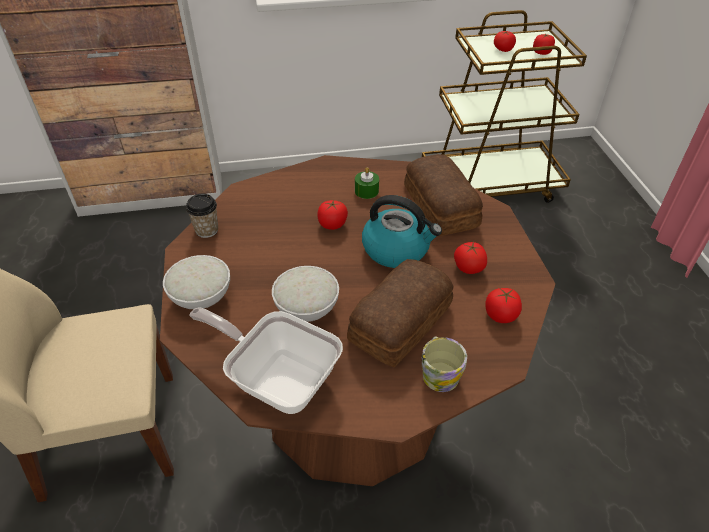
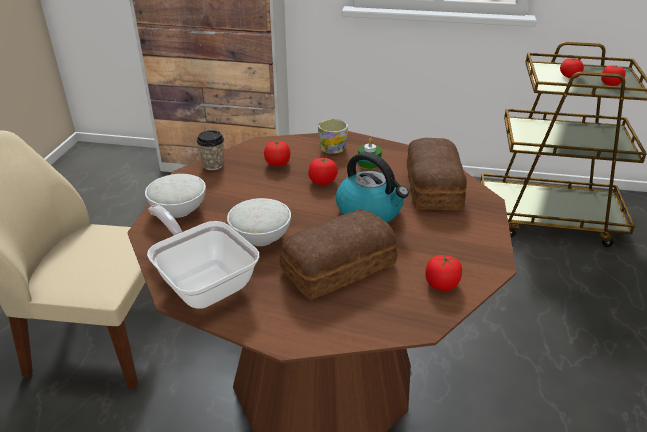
camera: 20 degrees right, 10 degrees down
mug [421,336,467,392] -> mug moved to [318,119,348,154]
tomato [454,242,487,274] -> tomato moved to [264,141,290,166]

